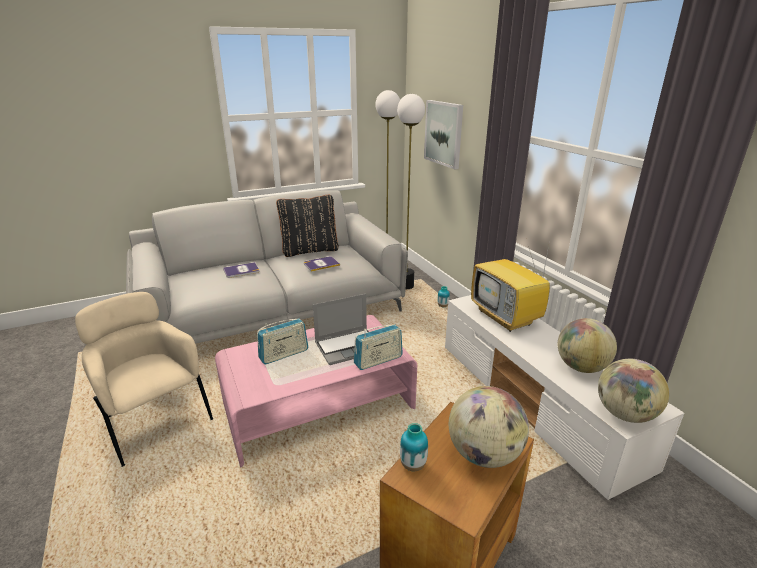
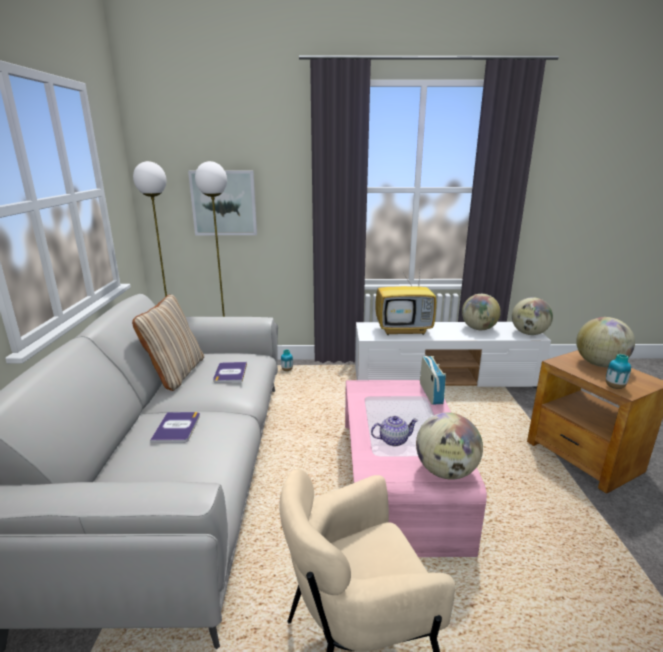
camera: 65 degrees left, 5 degrees down
radio [257,319,308,364] -> teapot [371,416,418,446]
black pillow [276,195,339,257] -> beige pillow [132,295,204,391]
laptop [313,294,369,365] -> none
none -> globe [416,412,483,480]

